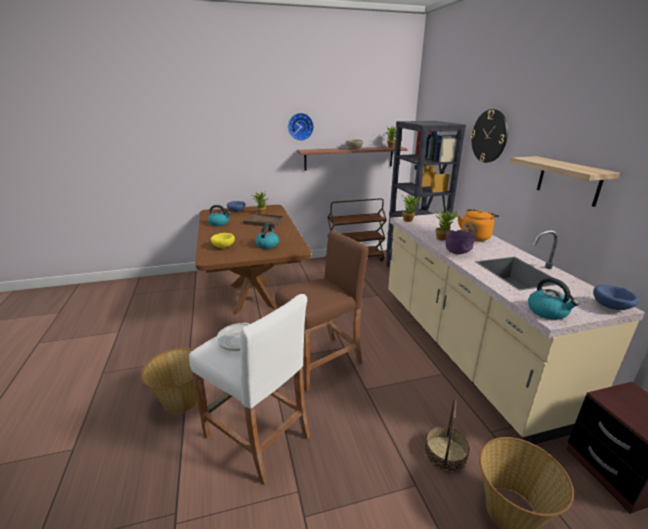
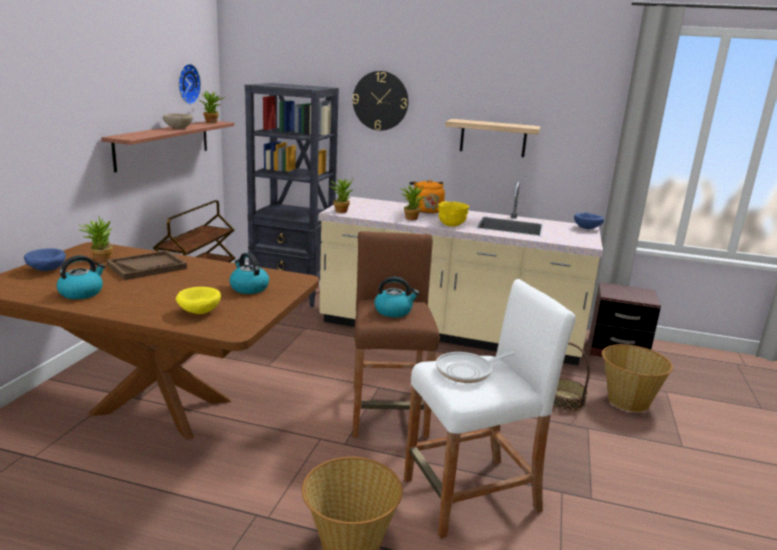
camera: 60 degrees left, 5 degrees down
wall clock [288,113,314,141] -> wall clock moved to [178,64,201,104]
purple bowl [445,230,476,254] -> yellow bowl [438,201,469,227]
kettle [528,278,579,320] -> kettle moved to [374,277,419,317]

